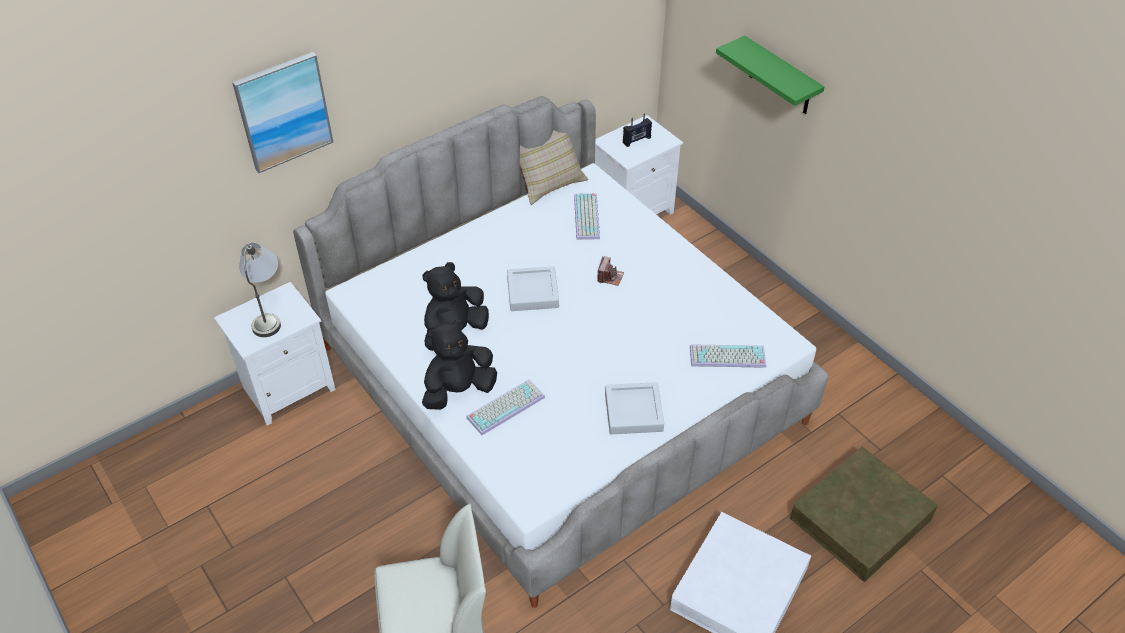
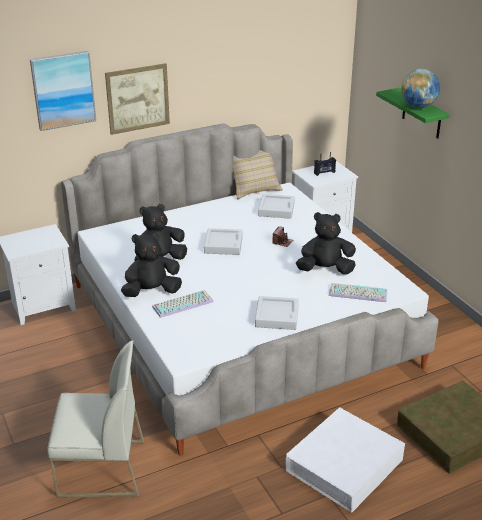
camera: 10 degrees right, 15 degrees down
grey table lamp [239,243,281,337] -> none
keyboard [574,193,600,240] -> grey tray [258,194,295,219]
none -> picture [105,63,170,135]
none -> black plush toy [296,212,356,275]
none -> globe [401,69,440,108]

